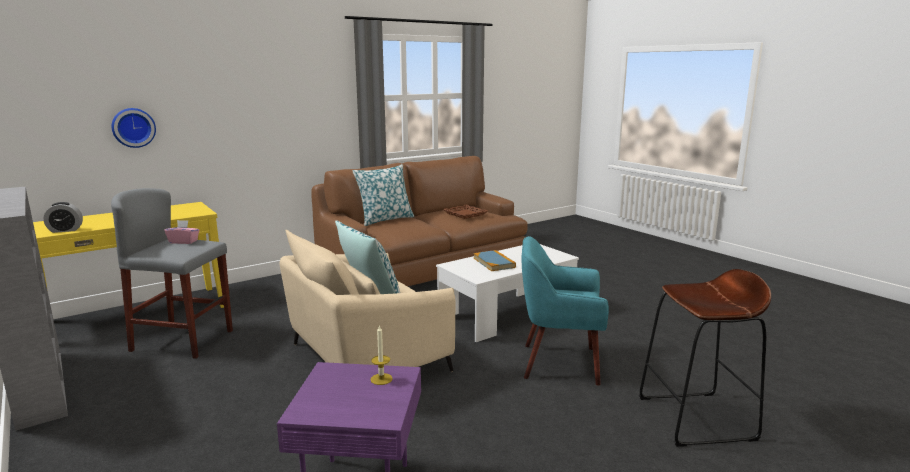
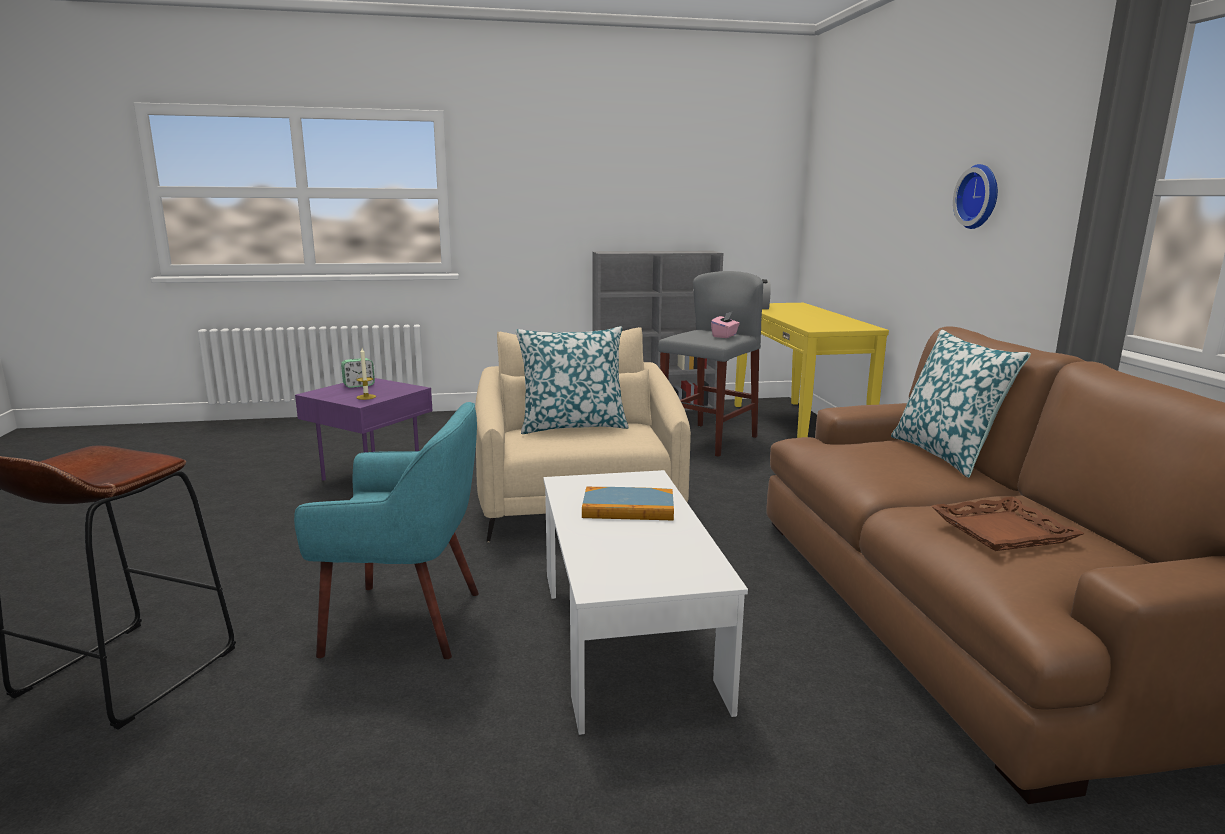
camera: 115 degrees right, 0 degrees up
wall clock [112,108,156,148] -> wall clock moved to [953,164,998,229]
turquoise armchair [522,236,609,386] -> turquoise armchair turned 60 degrees clockwise [294,402,479,659]
none -> alarm clock [341,358,375,388]

